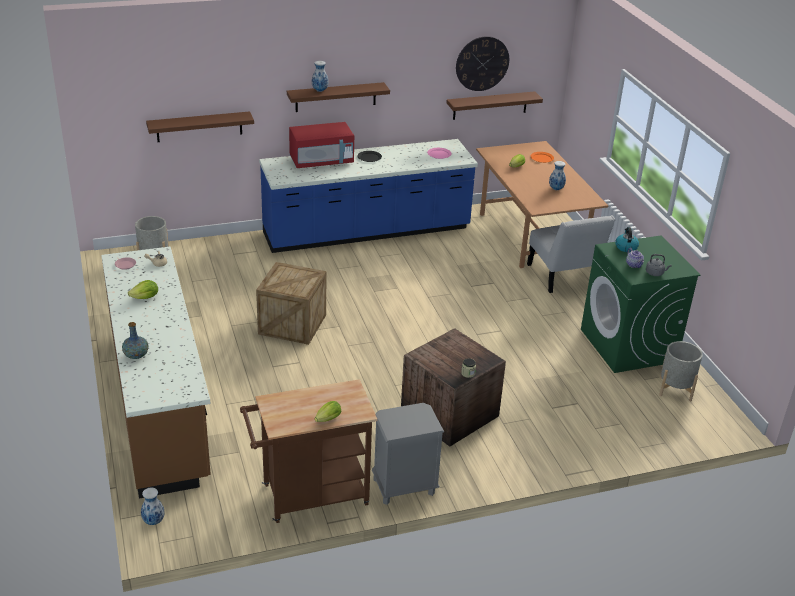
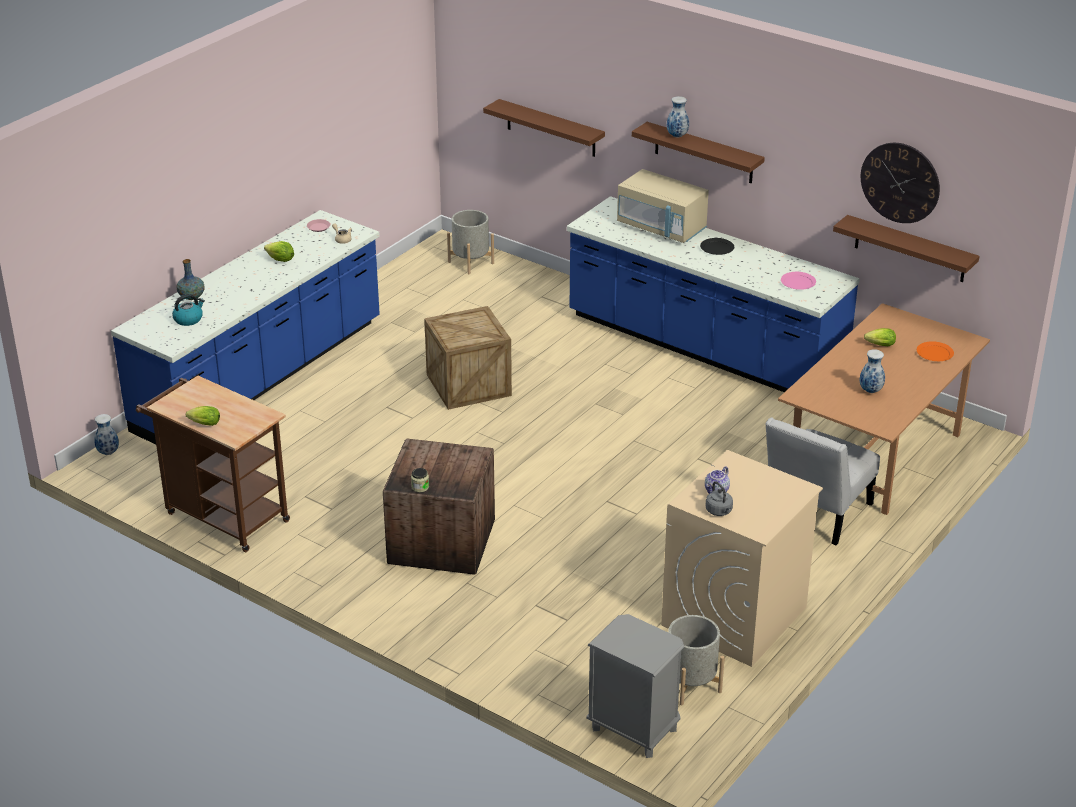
camera: 55 degrees right, 0 degrees up
brown counter [101,247,211,499] -> blue counter [111,210,380,445]
red microwave [289,122,354,168] -> beige microwave [617,169,709,243]
grey nightstand [372,403,444,505] -> grey nightstand moved to [586,614,684,758]
green washing machine [581,236,700,373] -> beige washing machine [661,450,823,667]
kettle [615,227,639,252] -> kettle moved to [172,294,205,326]

